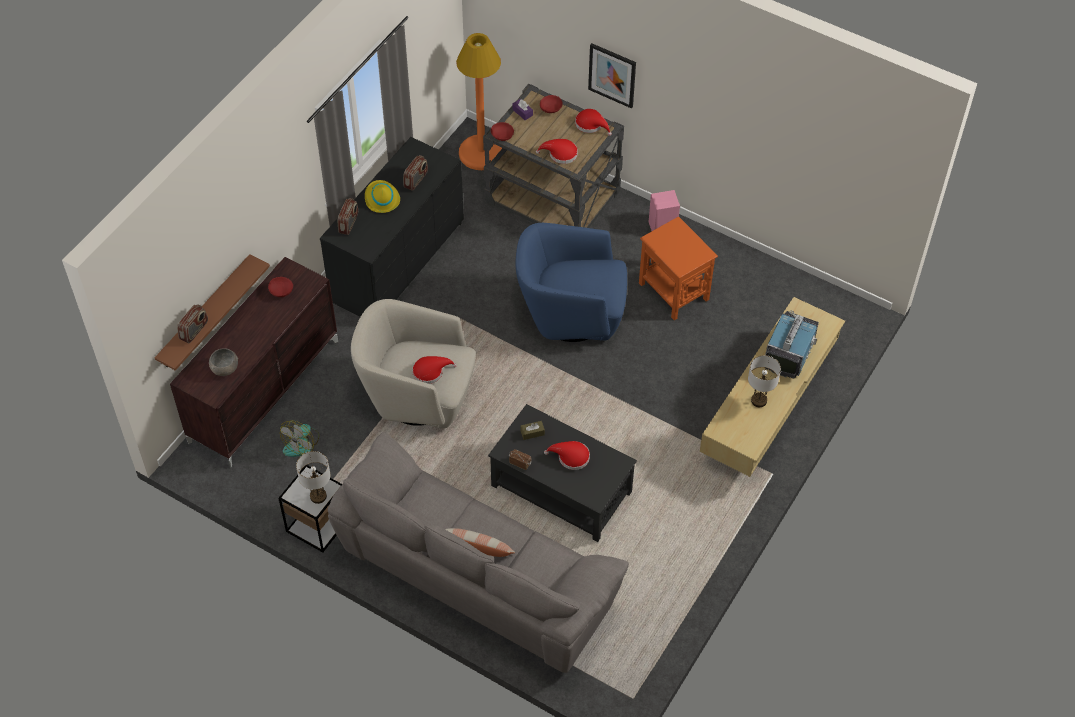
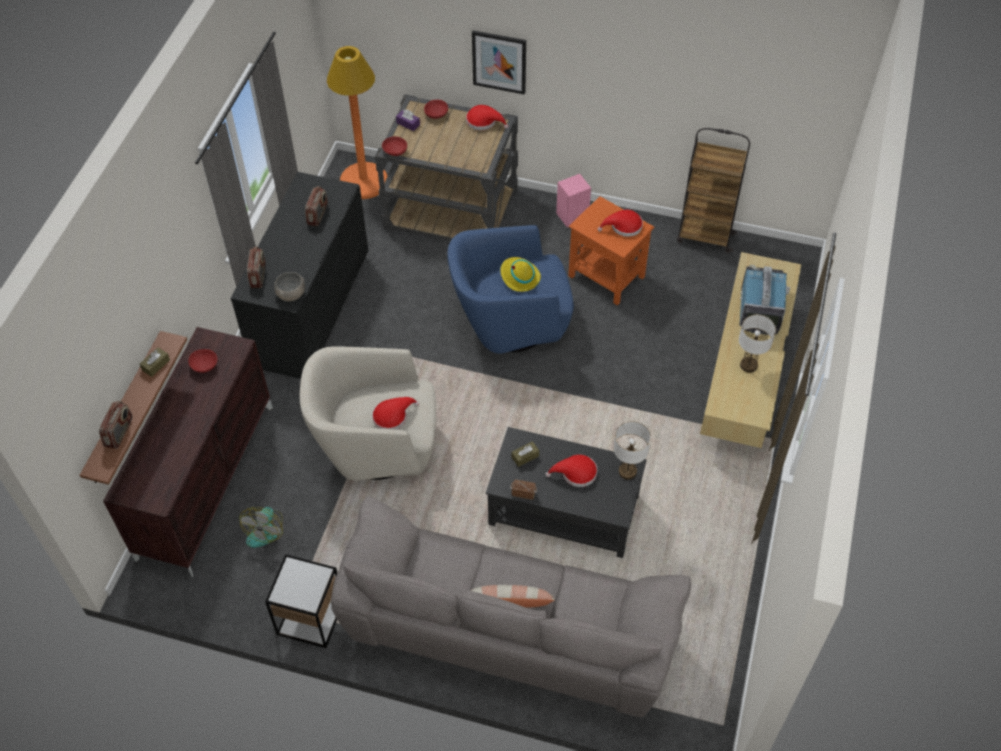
camera: 15 degrees left, 0 degrees up
grey bowl [209,348,238,376] -> grey bowl moved to [274,272,305,301]
table lamp [296,451,330,504] -> table lamp moved to [613,421,651,480]
yellow hat [365,180,400,213] -> yellow hat moved to [500,257,541,292]
red hat [536,139,578,164] -> red hat moved to [598,210,643,237]
none -> brown tissue box [140,347,170,377]
none -> brown cart [677,128,750,253]

